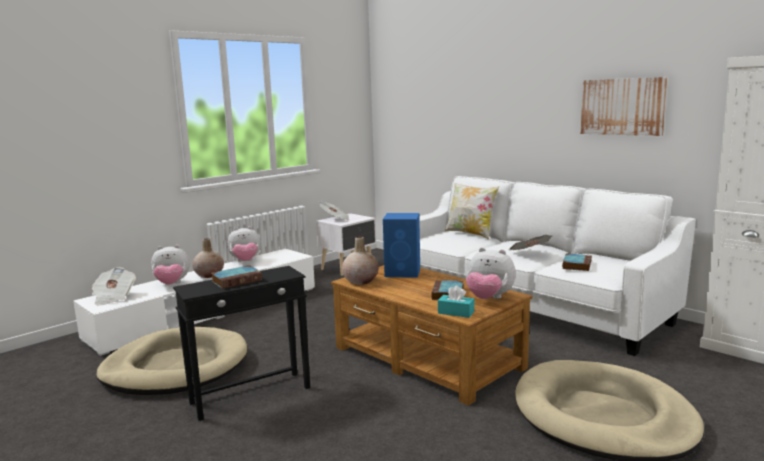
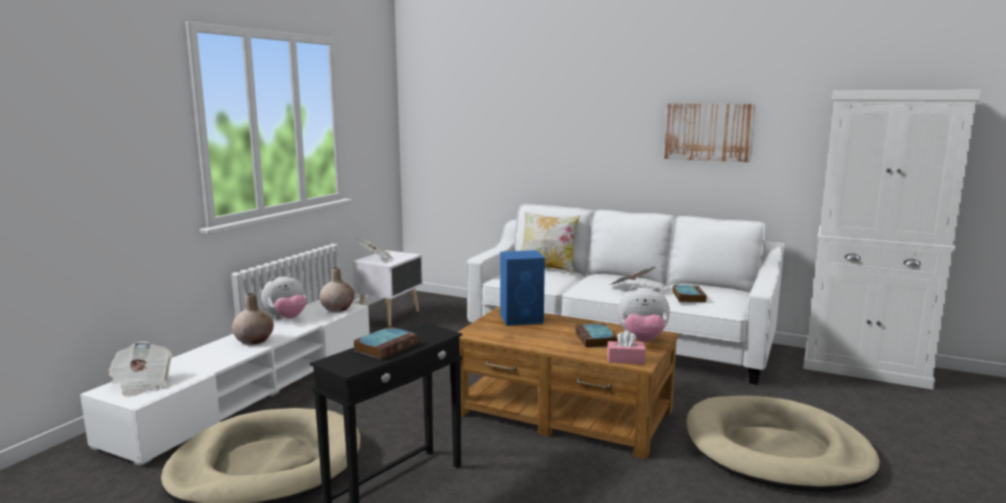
camera: 20 degrees left, 0 degrees up
plush toy [151,245,190,285] -> none
beige vase [342,237,379,285] -> beige vase moved to [319,267,355,312]
turquoise tissue box [438,286,474,318] -> pink tissue box [607,330,646,364]

